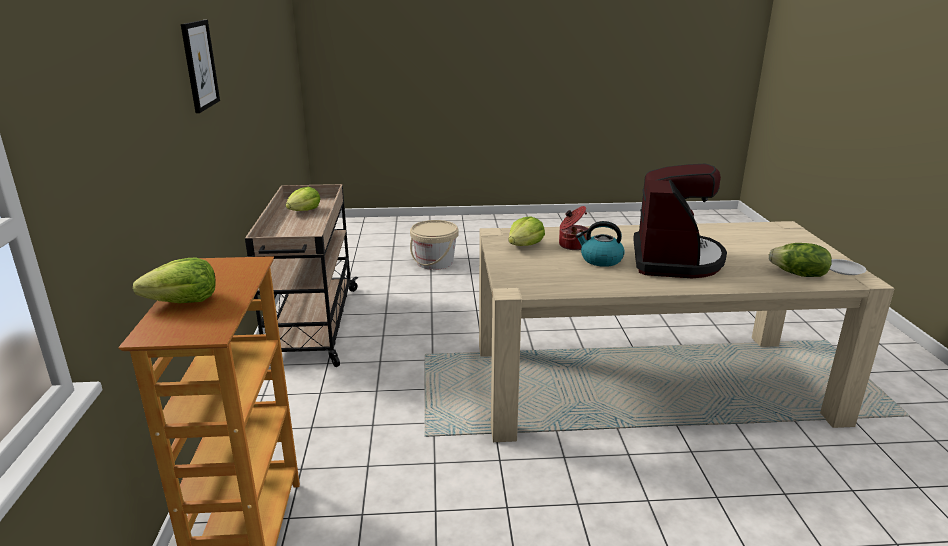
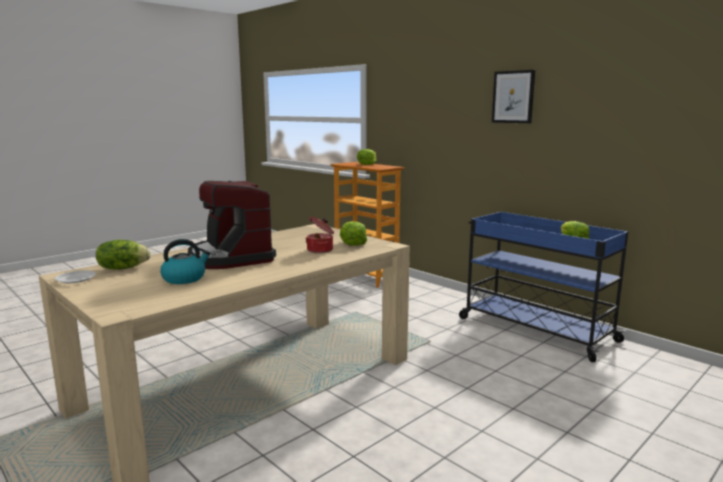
camera: 140 degrees right, 10 degrees down
beige cart [245,184,358,367] -> blue cart [459,212,628,362]
beige bucket [410,220,459,270] -> none
kettle [576,221,625,267] -> kettle moved to [160,239,211,284]

